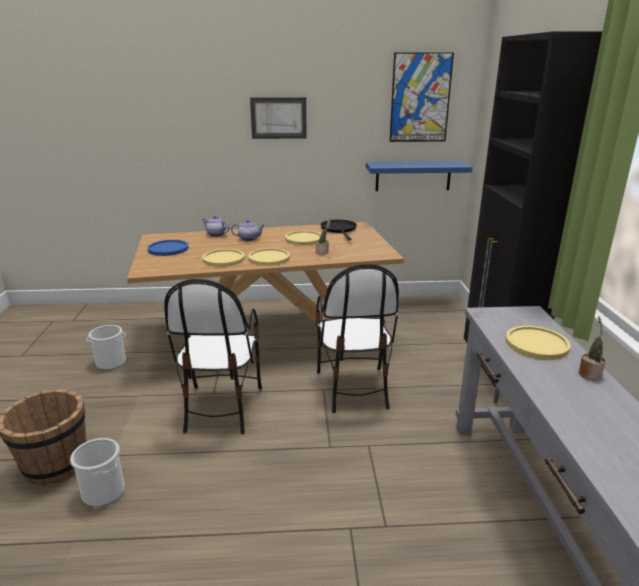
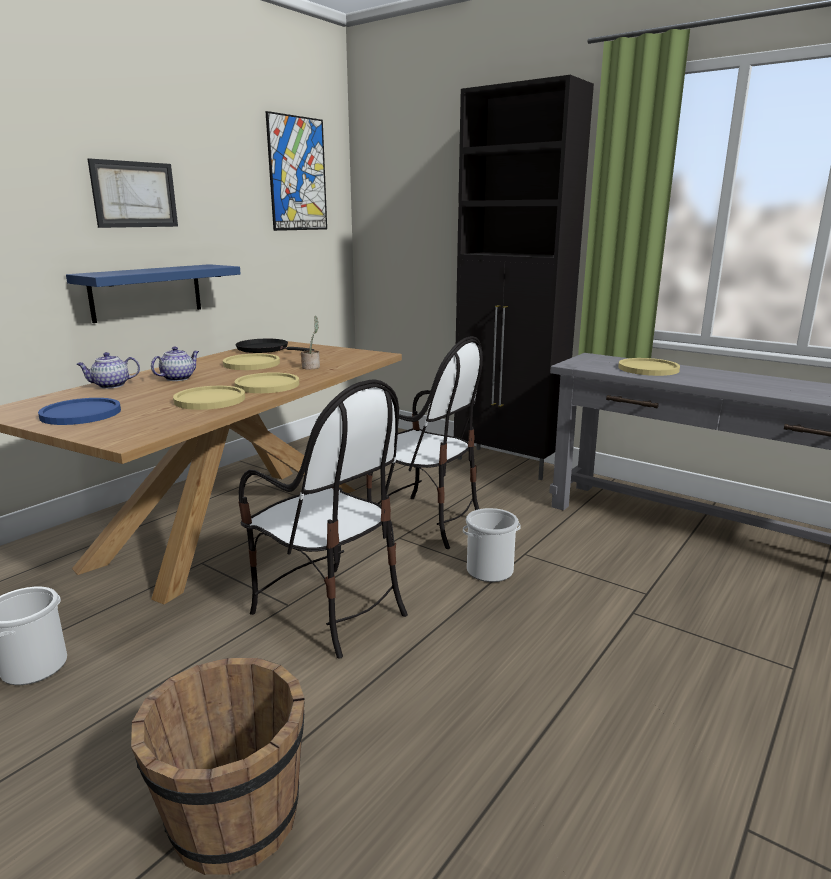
camera: 50 degrees left, 5 degrees down
bucket [70,438,125,507] -> bucket moved to [463,508,521,582]
blue shelf [366,161,473,191] -> blue shelf moved to [66,264,241,323]
potted plant [579,316,606,380] -> none

